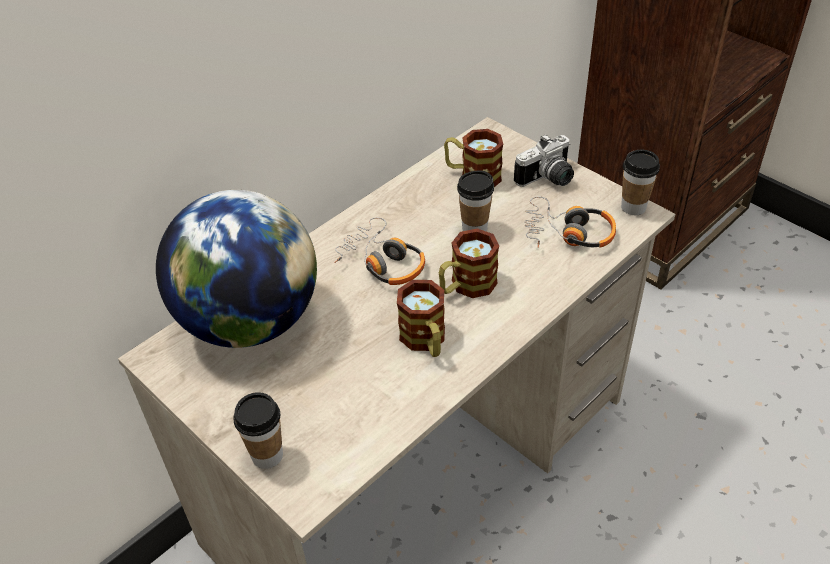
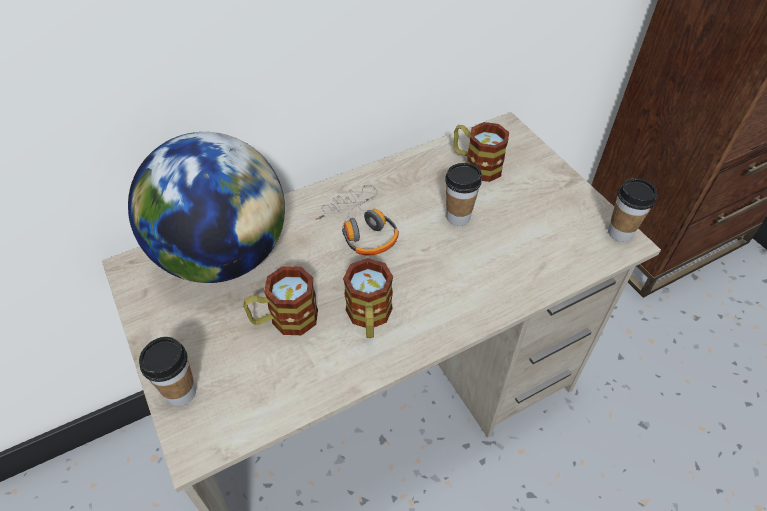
camera: 15 degrees right, 5 degrees up
mug [439,228,499,298] -> mug moved to [244,266,318,335]
camera [514,134,574,187] -> none
headphones [524,196,616,248] -> none

